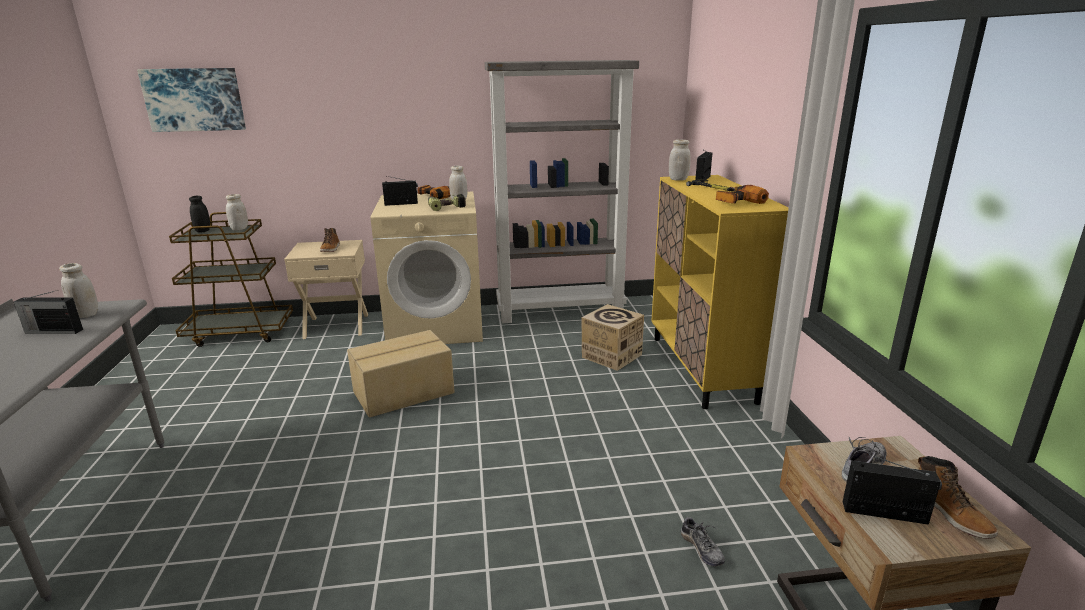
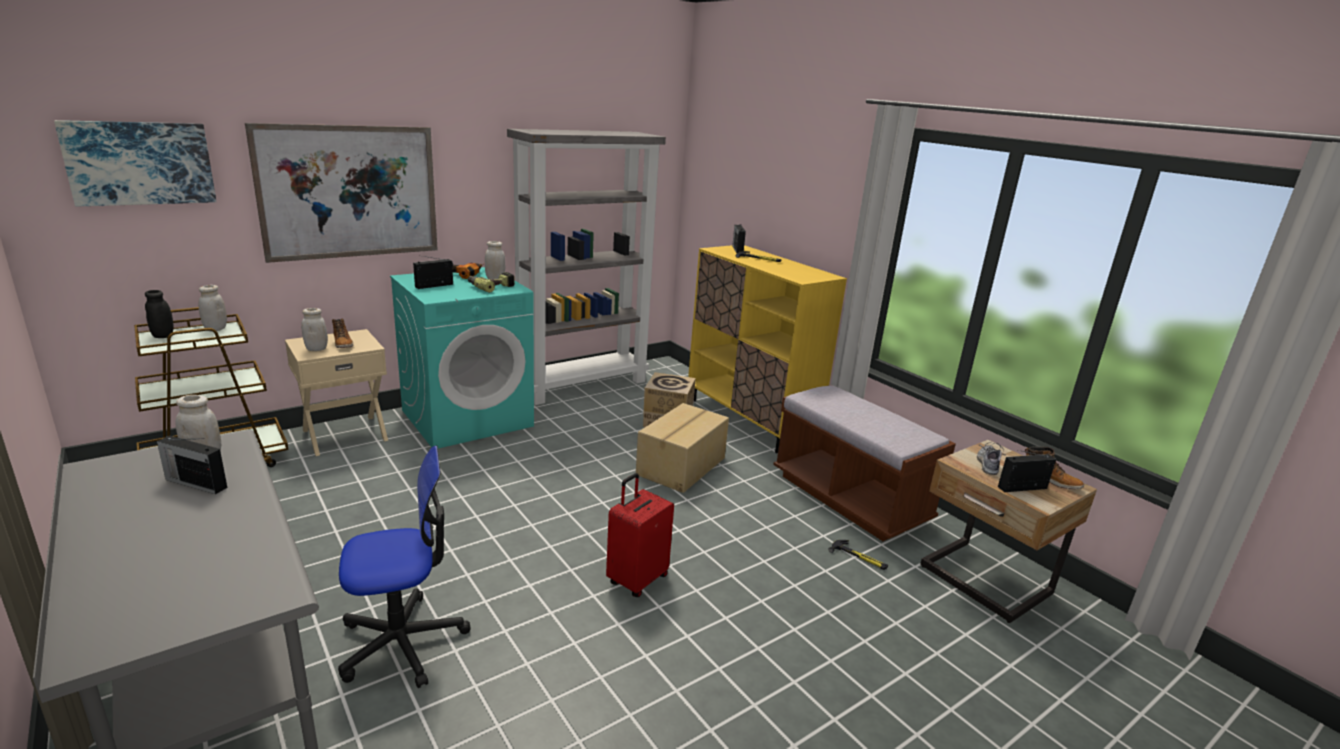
camera: 30 degrees left, 0 degrees up
radio [14,290,83,334] -> radio turned 45 degrees clockwise [157,436,227,494]
cardboard box [347,330,455,418] -> cardboard box moved to [636,403,729,493]
beige washing machine [370,192,483,344] -> turquoise washing machine [390,267,534,448]
white jar [669,139,691,181] -> white jar moved to [301,308,328,351]
shoe [681,515,725,566] -> hammer [828,540,888,570]
power drill [716,185,769,204] -> none
none -> picture [245,123,438,263]
none -> office chair [338,446,471,688]
none -> red suitcase [606,473,674,597]
none -> brown bench [773,385,956,541]

